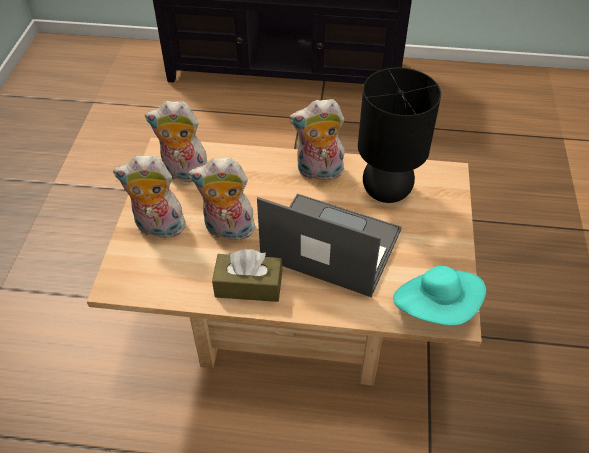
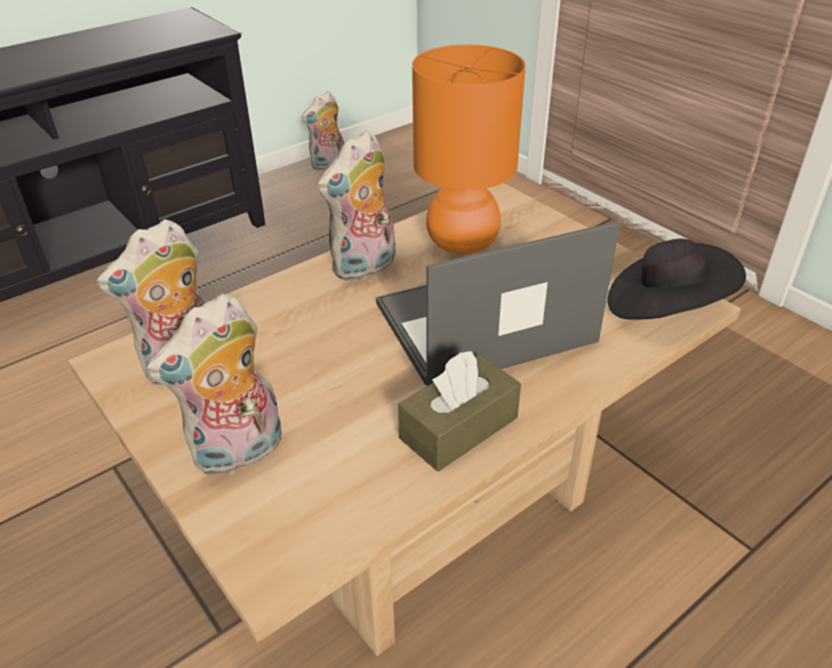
camera: 45 degrees left, 10 degrees down
plush toy [188,158,255,241] -> plush toy moved to [302,91,344,170]
black table lamp [358,67,441,203] -> orange table lamp [412,44,526,254]
turquoise hat [393,266,486,326] -> black hat [607,239,746,320]

